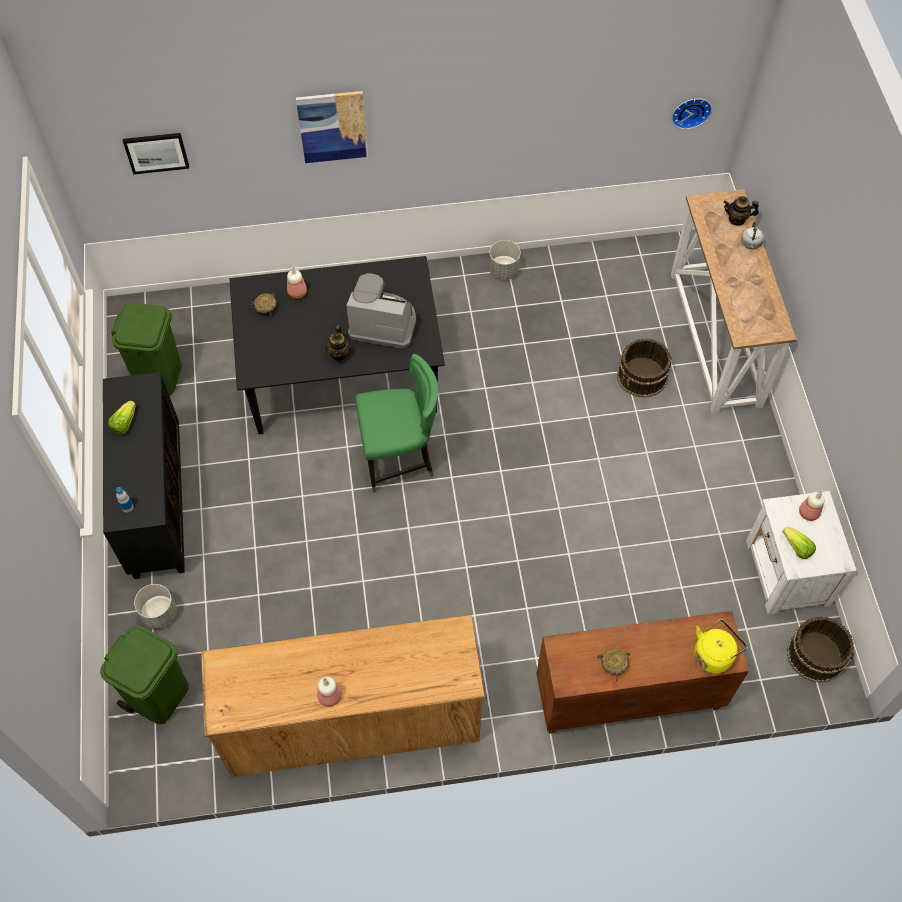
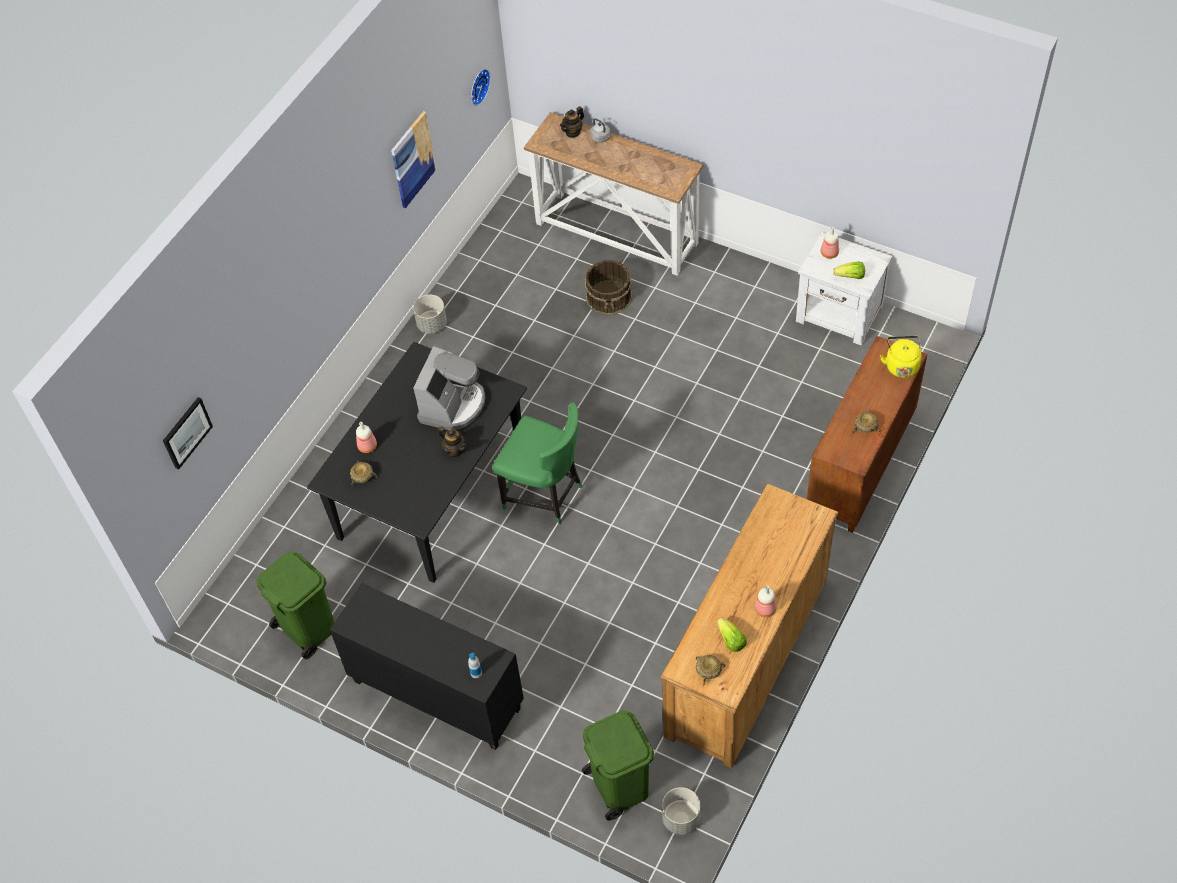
camera: 50 degrees left, 5 degrees down
lettuce [108,401,136,434] -> lettuce moved to [717,618,747,652]
grey planter [134,584,177,629] -> grey planter moved to [662,787,700,835]
picture [296,91,368,163] -> picture moved to [391,111,436,208]
coffee machine [347,273,416,349] -> coffee machine turned 150 degrees clockwise [413,346,486,430]
green chair [355,354,439,493] -> green chair turned 90 degrees clockwise [492,402,582,525]
brown bucket [787,616,854,683] -> none
none -> beige bowl [695,655,726,686]

